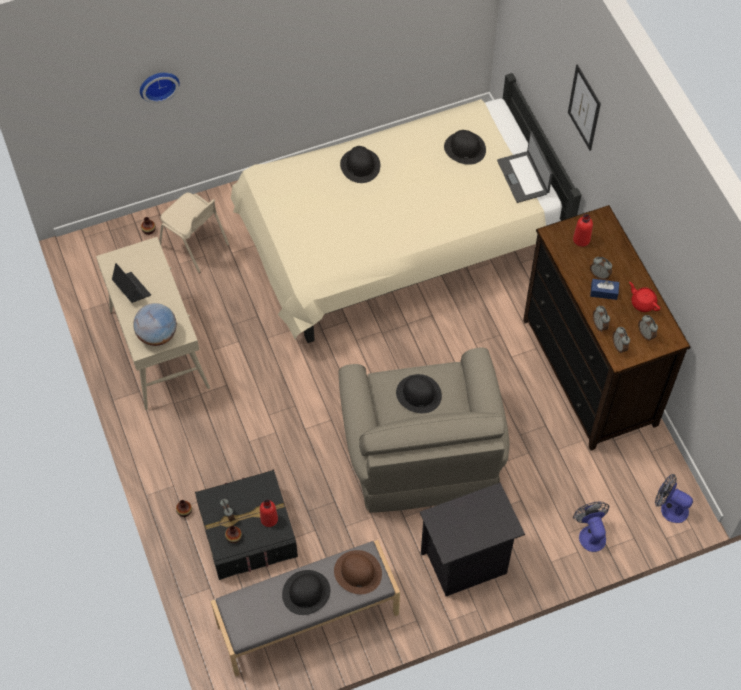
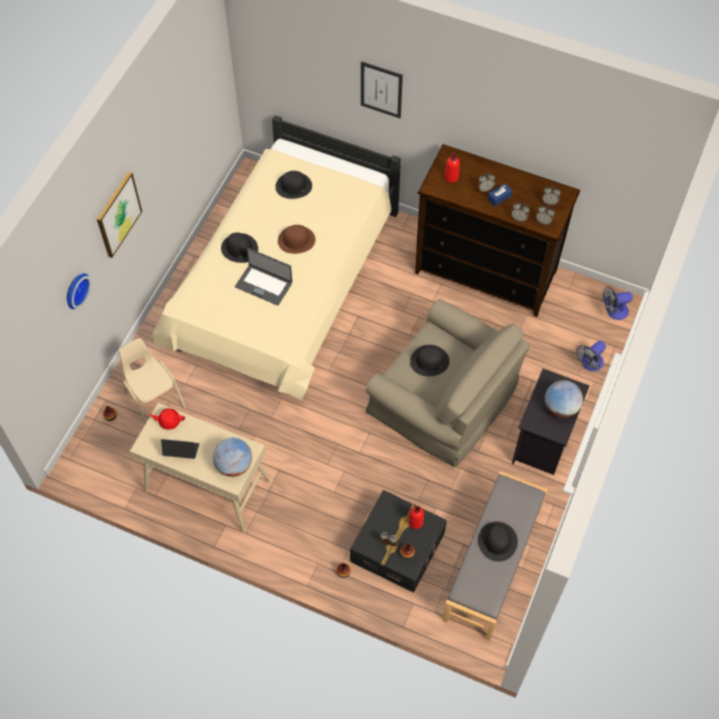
camera: 45 degrees left, 0 degrees up
beige chair [159,193,229,273] -> beige chair turned 120 degrees counterclockwise [119,338,186,424]
brown hat [334,550,382,594] -> brown hat moved to [278,225,316,254]
laptop [497,131,553,203] -> laptop moved to [235,248,292,306]
fan [573,501,609,552] -> fan turned 75 degrees counterclockwise [576,341,606,371]
red teapot [629,282,660,312] -> red teapot moved to [149,408,185,430]
none -> picture [97,172,142,258]
none -> globe [545,380,583,418]

